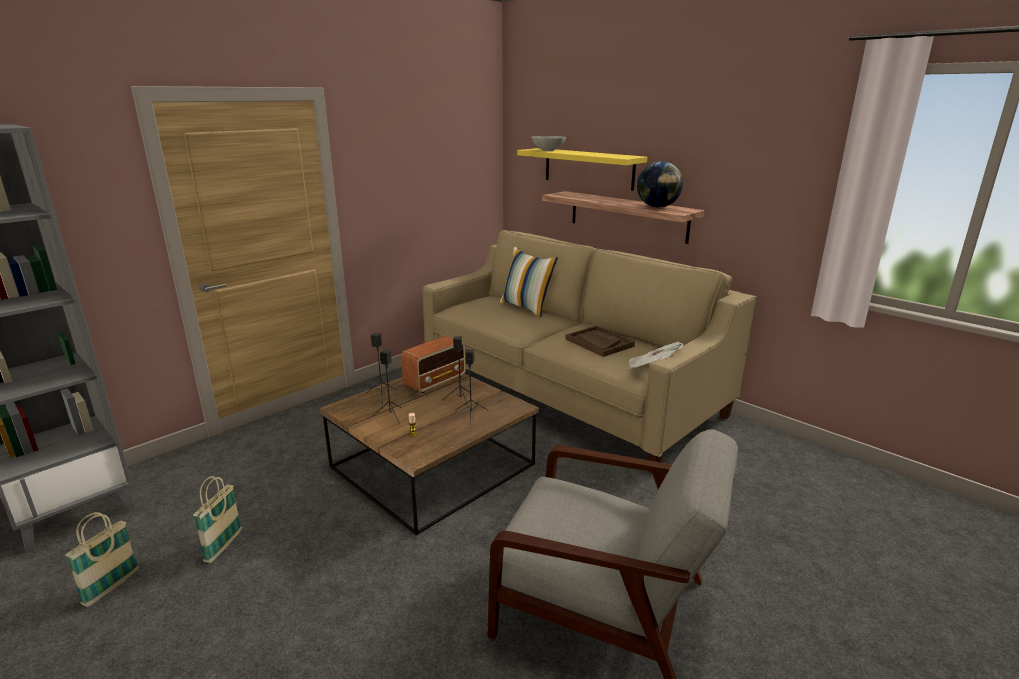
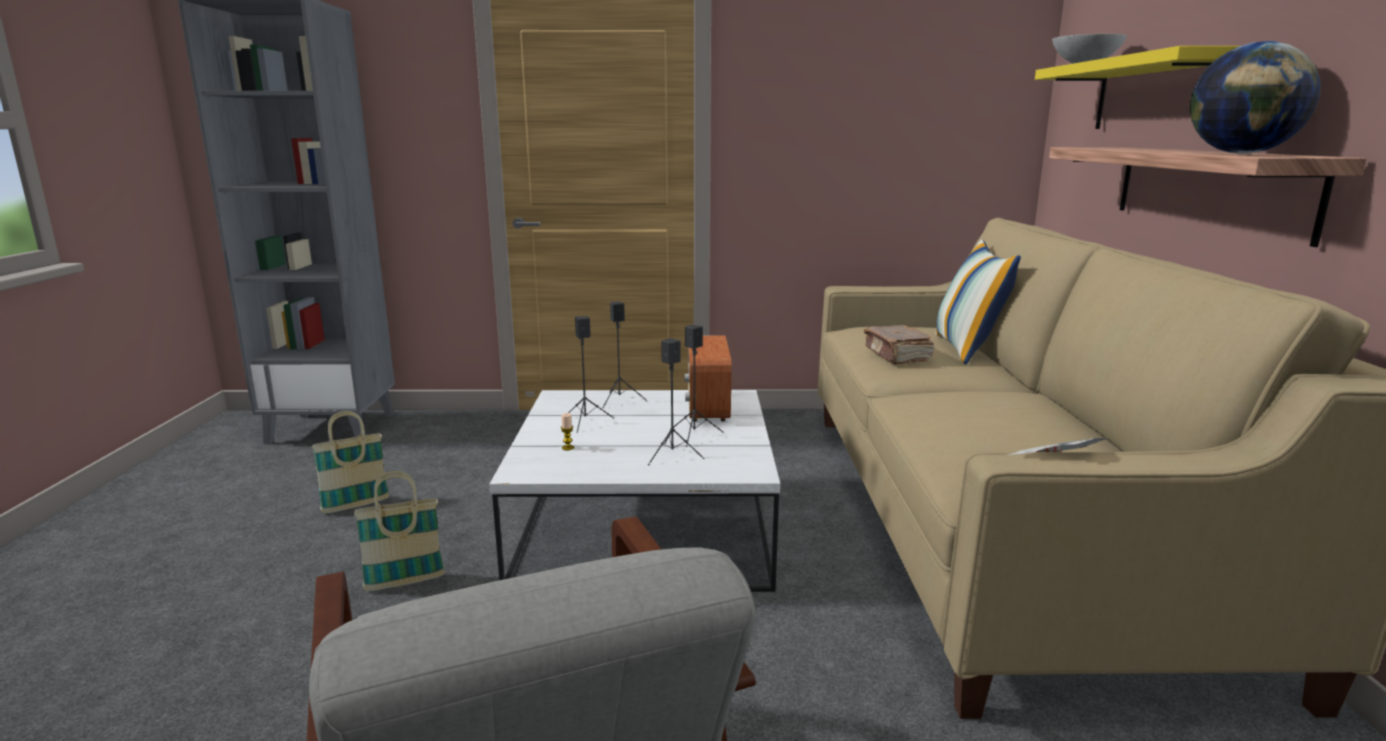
camera: 45 degrees right, 5 degrees down
basket [65,512,139,607] -> basket moved to [354,471,445,591]
brown coffee table [320,374,539,535] -> white coffee table [489,390,780,592]
radio [401,336,466,393] -> radio turned 90 degrees clockwise [684,335,731,422]
brown tray [566,326,635,357] -> none
none -> brown book [864,325,934,364]

